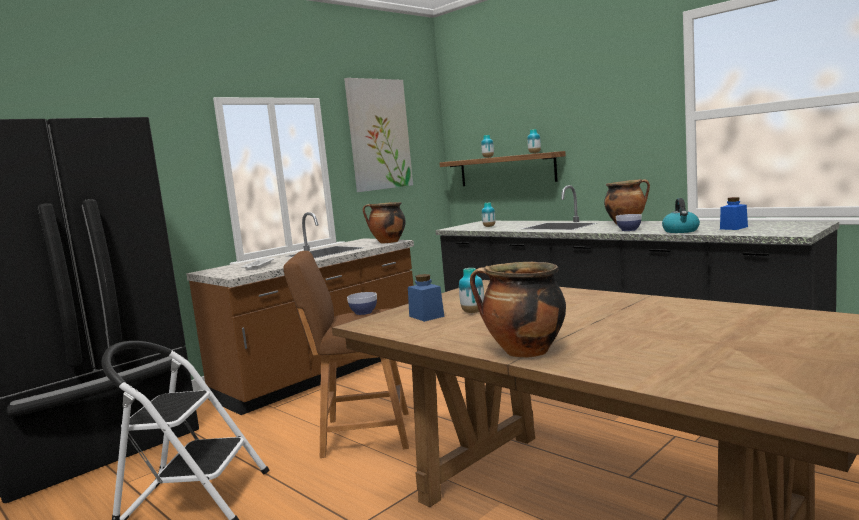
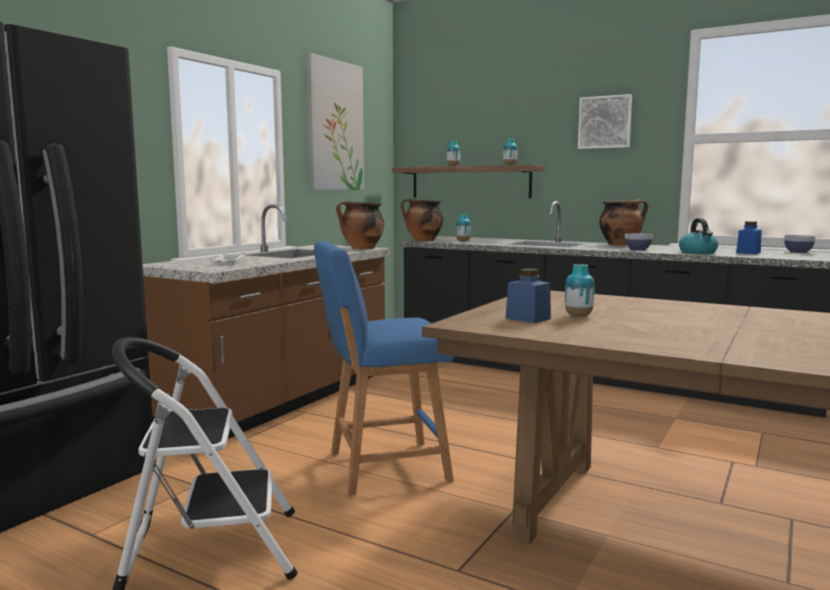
camera: 15 degrees left, 0 degrees up
brown stool [283,251,409,458] -> blue stool [314,241,454,496]
bowl [347,292,377,315] -> bowl moved to [784,235,816,253]
cooking pot [470,262,566,358] -> cooking pot moved to [401,198,444,241]
none -> picture [578,94,632,149]

